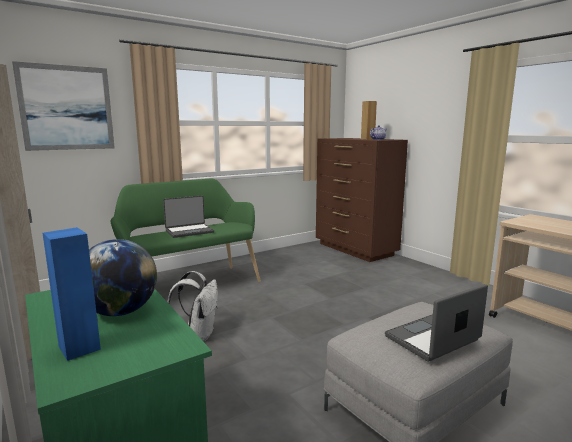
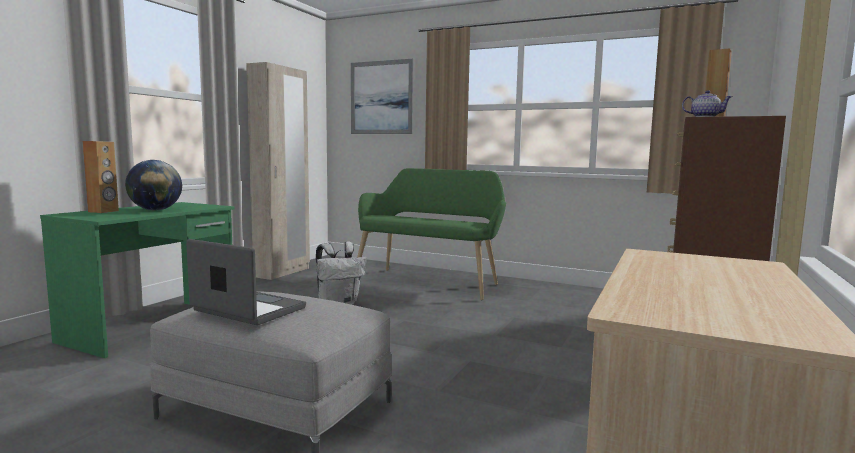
camera: 60 degrees right, 5 degrees down
blue speaker [43,227,101,361] -> brown speaker [83,141,119,213]
laptop [163,196,214,238] -> none

